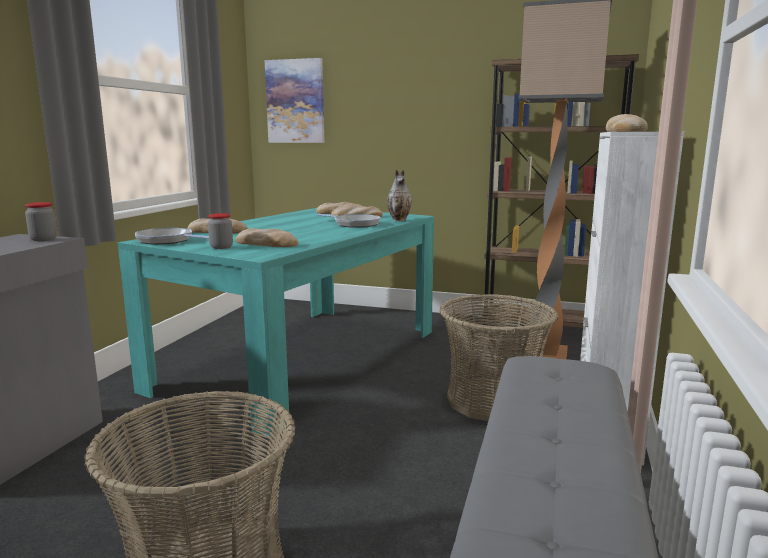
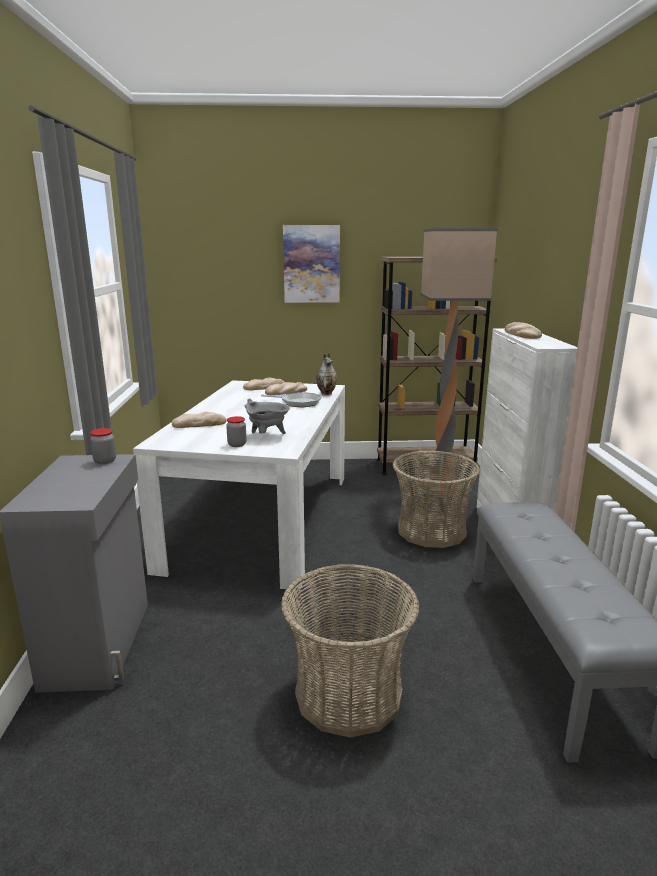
camera: 20 degrees left, 5 degrees up
turquoise dining table [118,208,434,436] -> white dining table [133,380,345,591]
frying pan [135,228,209,245] -> none
bread [236,228,298,247] -> grey cooking pot [245,399,290,434]
picture [265,58,324,143] -> picture moved to [283,225,340,303]

